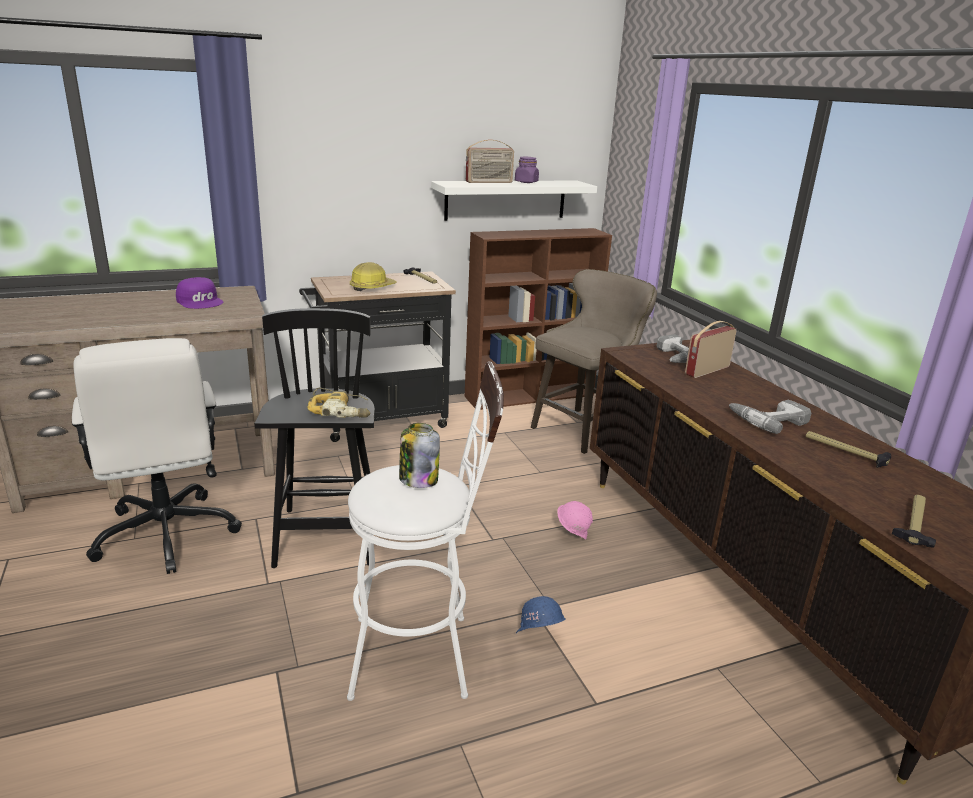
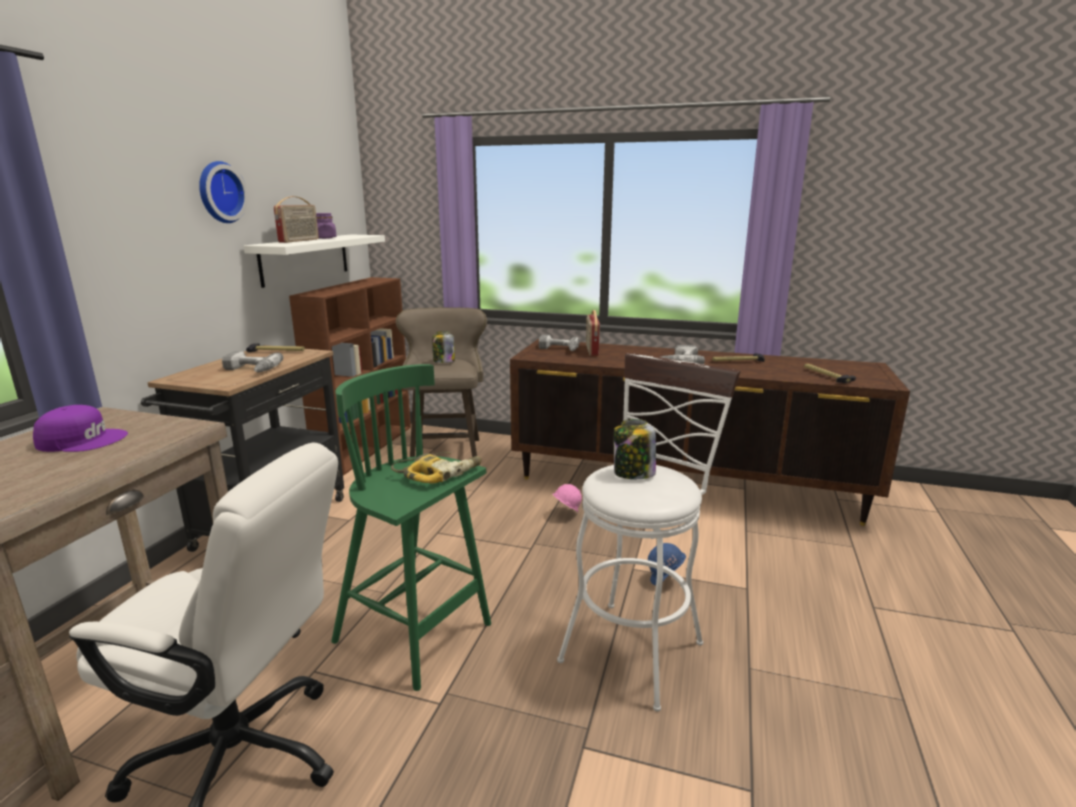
camera: 50 degrees left, 5 degrees down
black stool [254,308,375,568] -> green stool [331,364,491,691]
hard hat [350,262,397,291] -> power drill [222,351,283,372]
none -> wall clock [199,161,248,223]
none -> jar [432,331,455,363]

